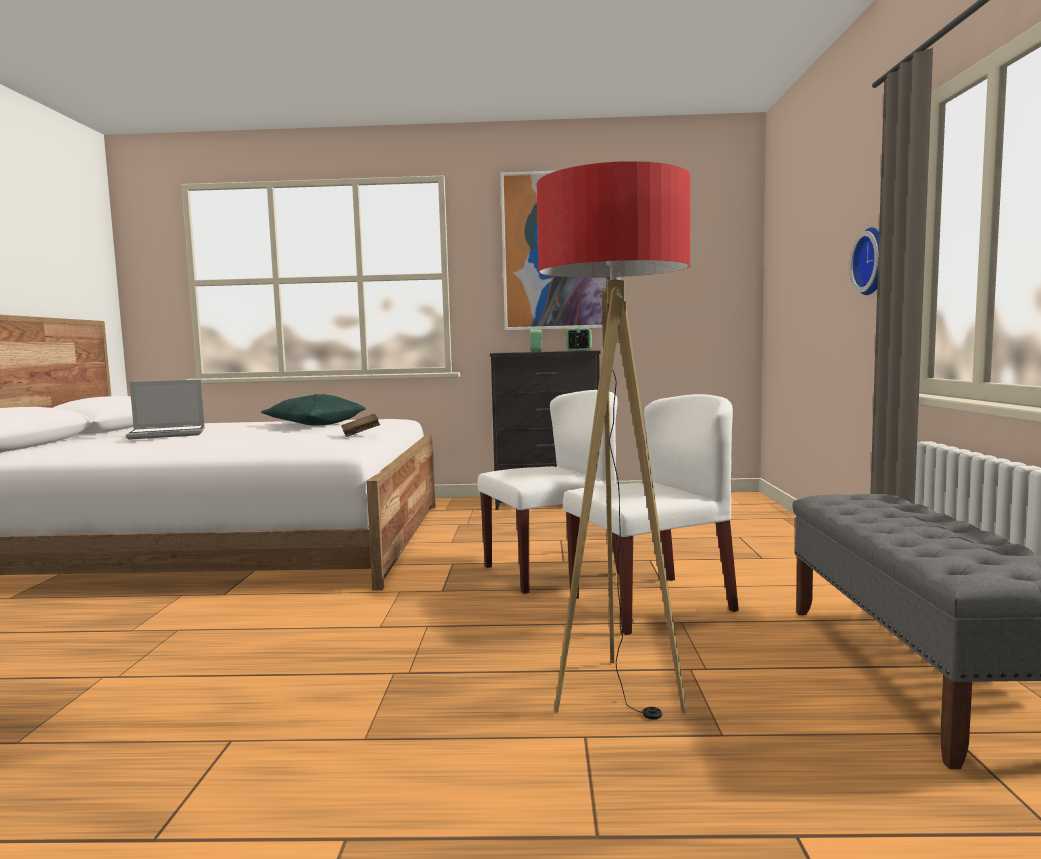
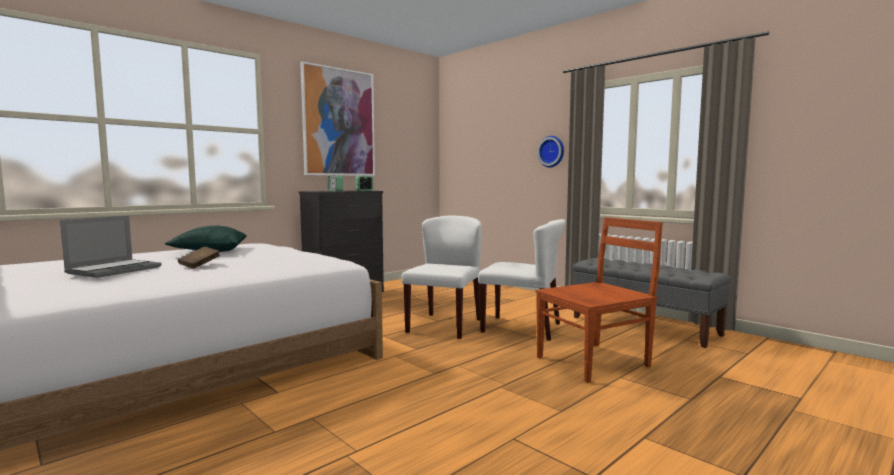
camera: 45 degrees left, 0 degrees up
brown book [341,414,380,437] -> brown book moved to [178,246,220,269]
floor lamp [537,161,690,720] -> brown chair [535,217,663,383]
white chair [563,394,739,635] -> white chair turned 90 degrees clockwise [478,219,566,341]

